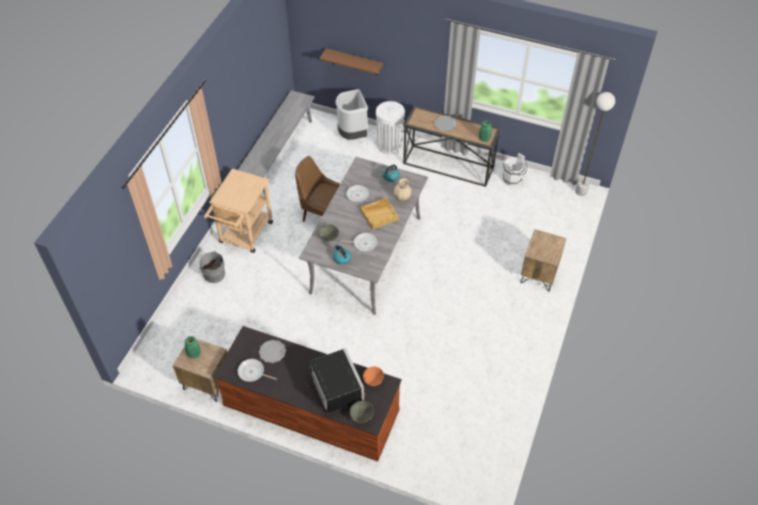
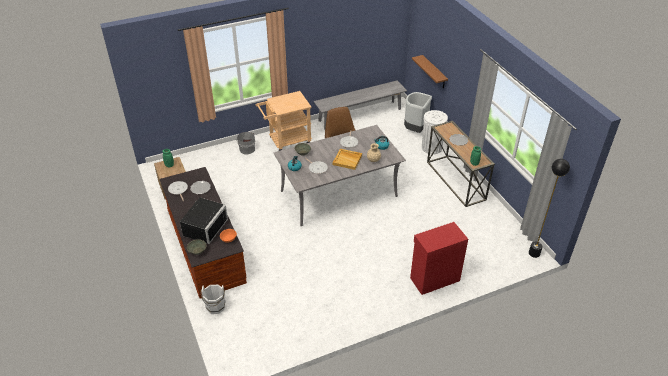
camera: 45 degrees right, 10 degrees down
white bucket [503,153,527,186] -> white bucket moved to [201,285,225,314]
brown nightstand [520,229,566,292] -> red cabinet [410,222,468,295]
white floor lamp [575,92,615,196] -> black floor lamp [529,159,570,258]

